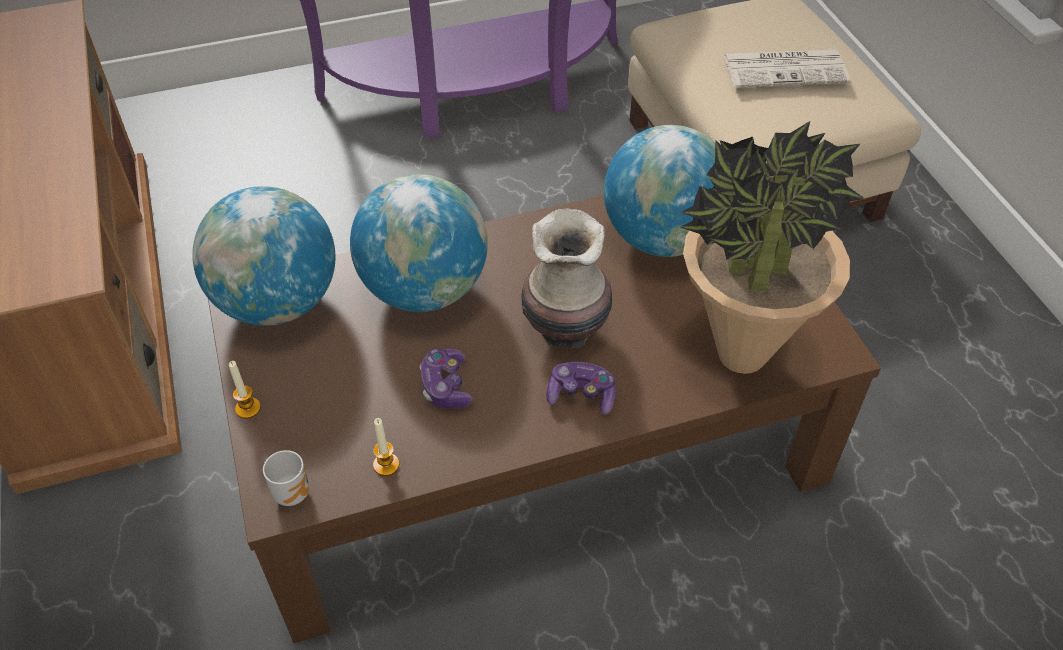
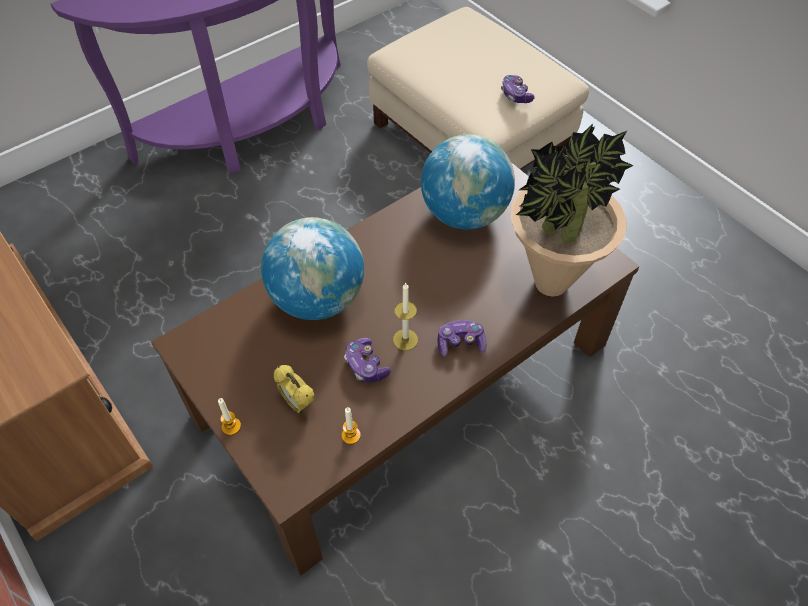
camera: 20 degrees left, 5 degrees up
globe [192,186,335,326] -> none
mug [263,450,309,506] -> none
vase [521,208,612,348] -> none
newspaper [723,49,850,88] -> none
none -> alarm clock [273,365,315,414]
none -> candle [393,282,418,350]
none -> game controller [501,75,535,103]

